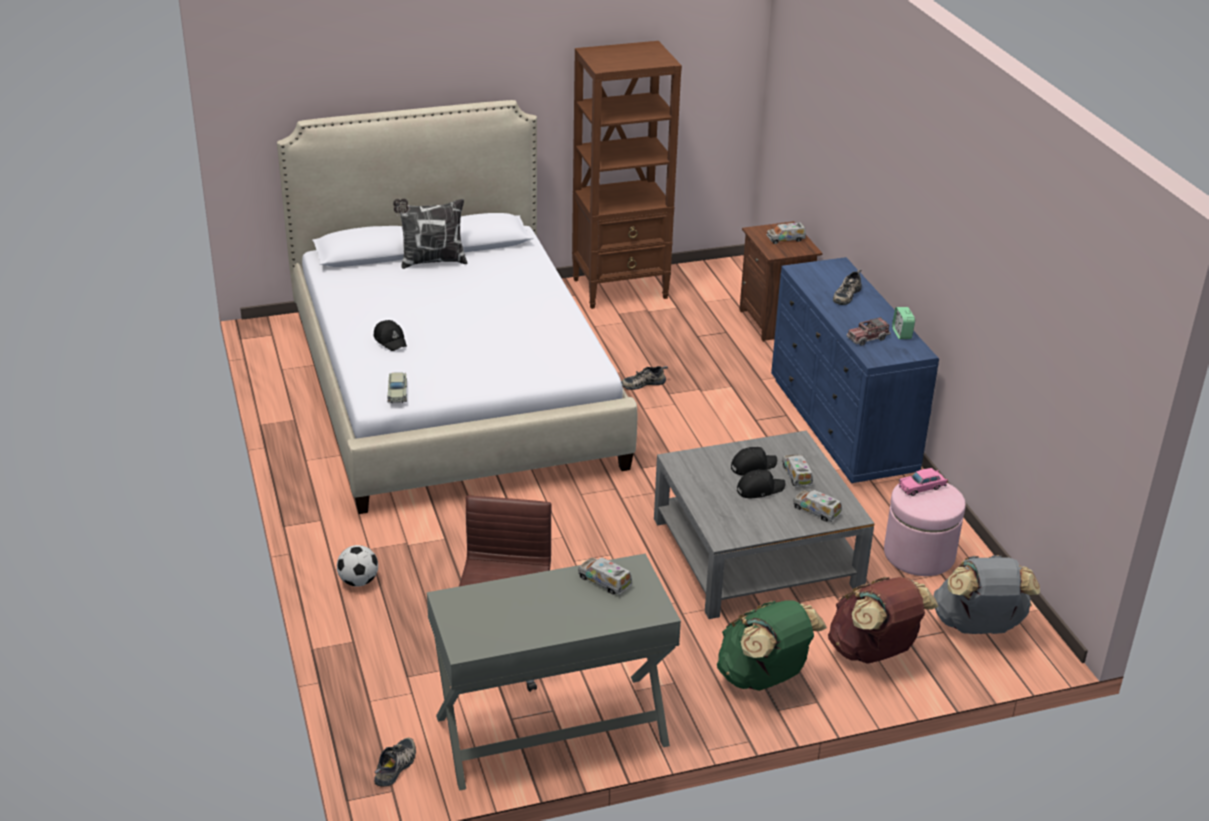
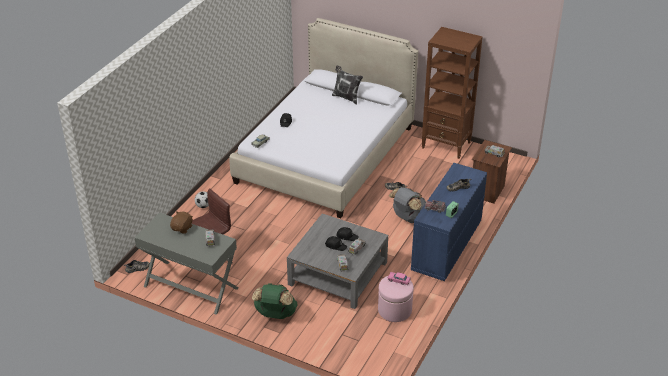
camera: 45 degrees right, 5 degrees up
brown backpack [828,577,938,664] -> none
grey backpack [934,555,1040,634] -> grey backpack moved to [389,187,426,223]
none -> brown plush toy [170,211,193,234]

